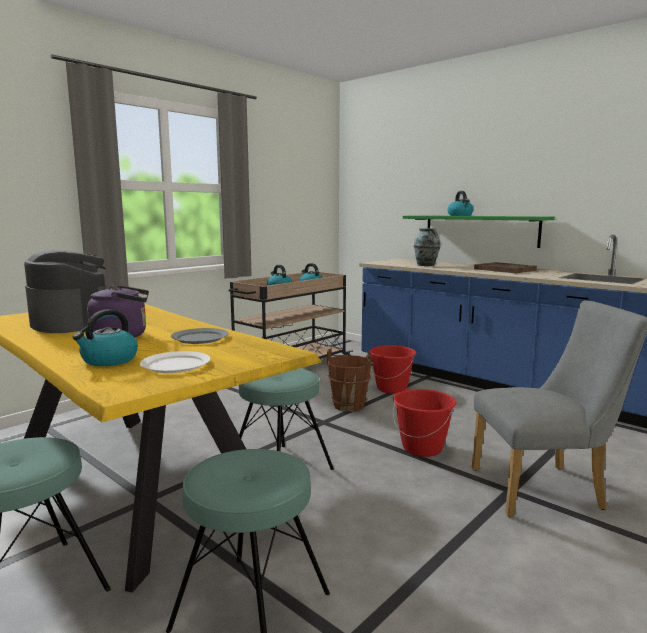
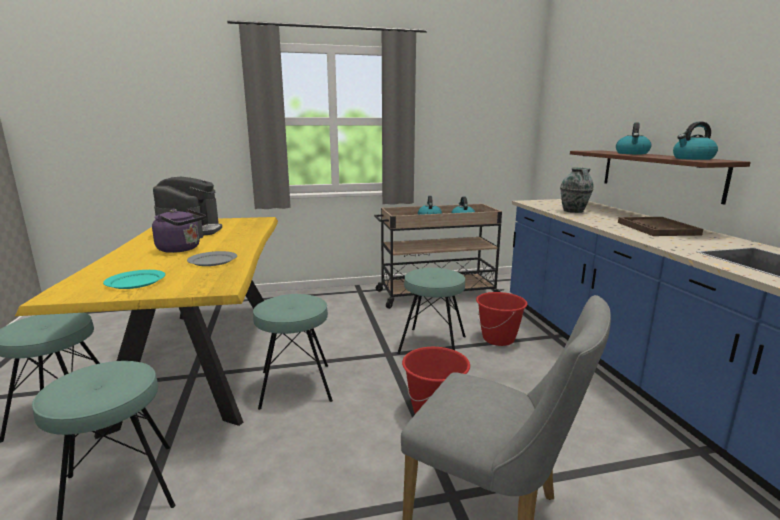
camera: 35 degrees right, 5 degrees up
kettle [73,309,138,366] -> kettle moved to [673,122,718,160]
white plate [140,351,211,373] -> turquoise plate [103,270,165,289]
brown bucket [327,349,372,412] -> turquoise stool [397,268,466,354]
green shelf [403,215,555,248] -> brown shelf [570,150,751,205]

